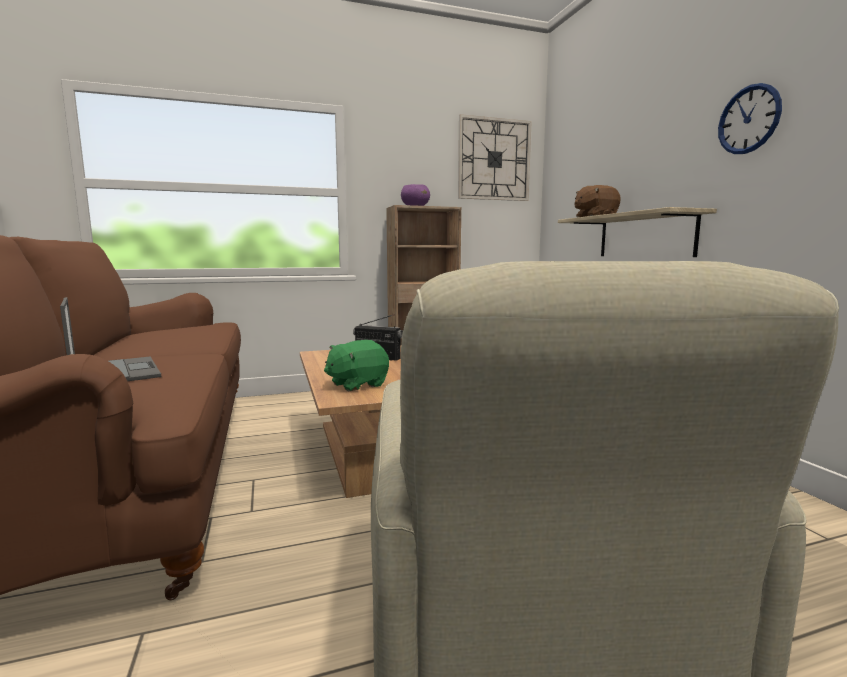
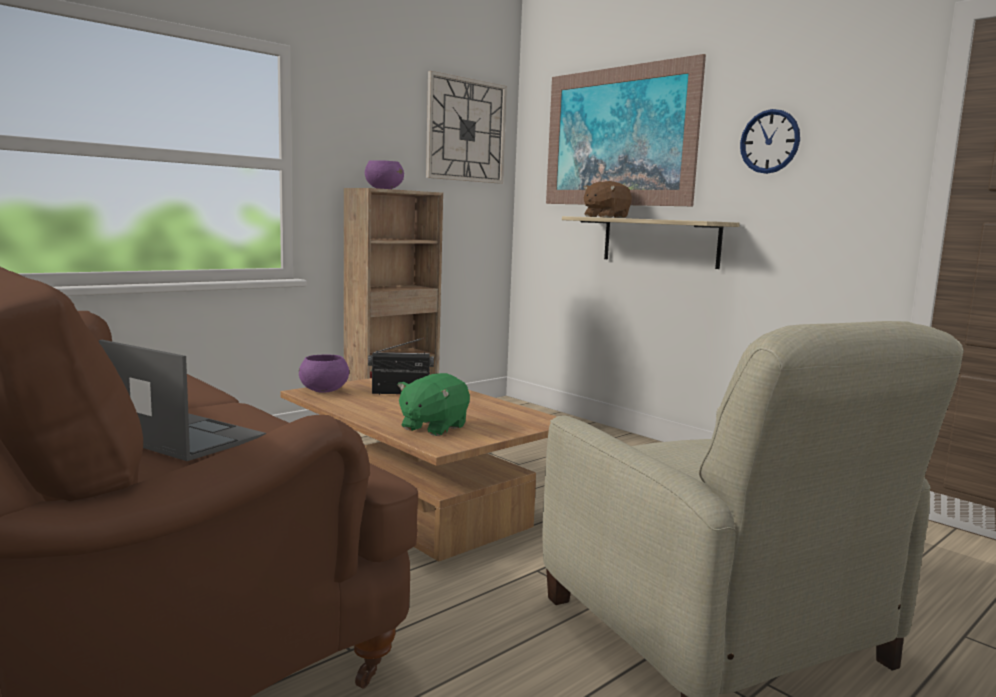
camera: 25 degrees left, 0 degrees up
none -> purple bowl [299,354,349,393]
none -> picture [546,54,706,206]

